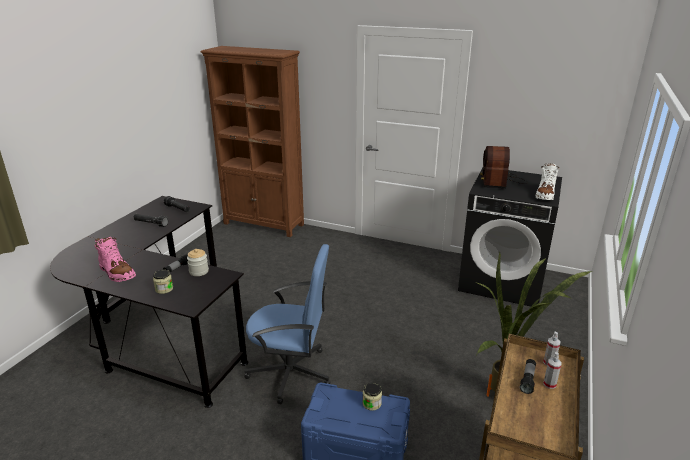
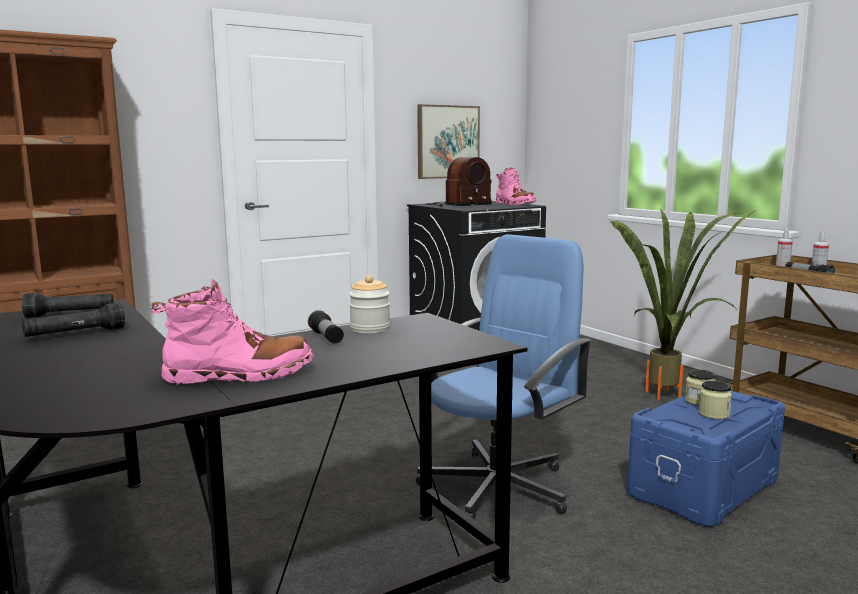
camera: 55 degrees left, 15 degrees down
jar [153,270,173,294] -> jar moved to [699,381,732,419]
radio [480,146,528,188] -> radio turned 75 degrees counterclockwise [426,157,492,207]
white boot [535,164,559,200] -> pink boot [496,167,536,206]
none -> picture [417,104,480,179]

